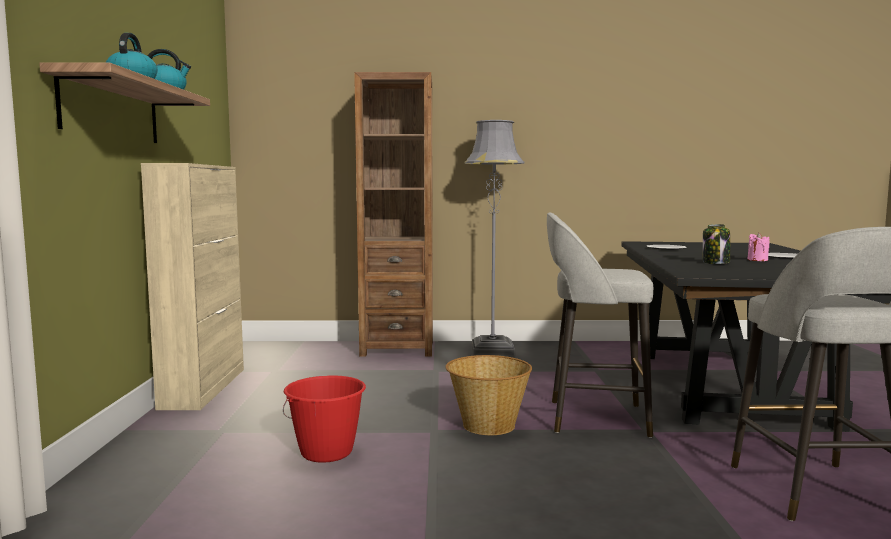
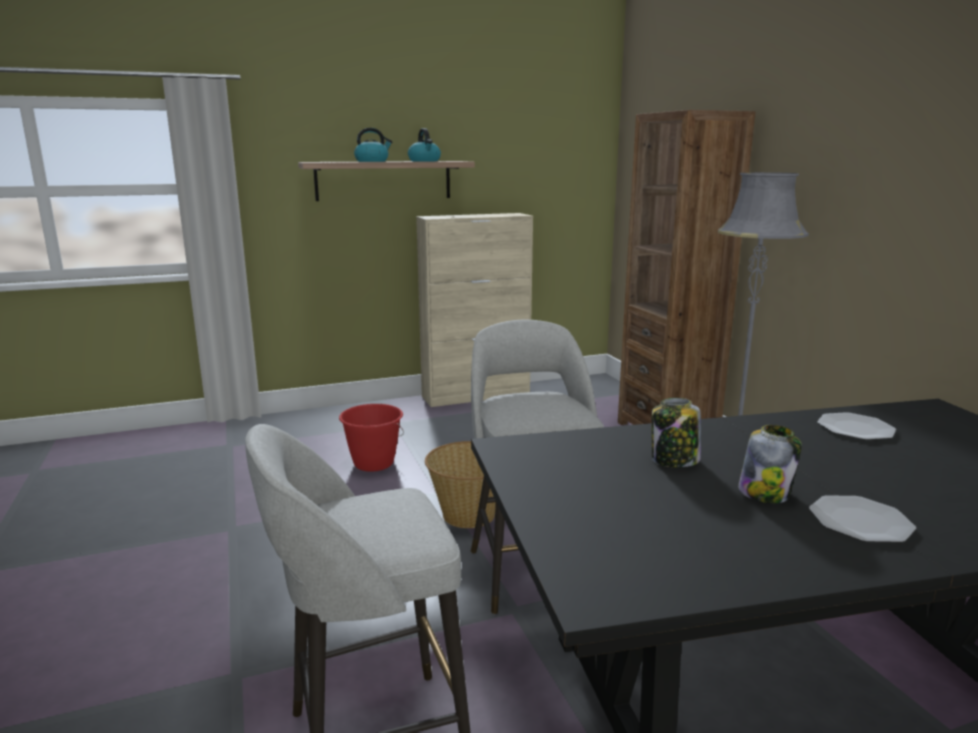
camera: 70 degrees right, 10 degrees up
pink candle [748,232,769,261] -> jar [738,425,802,503]

